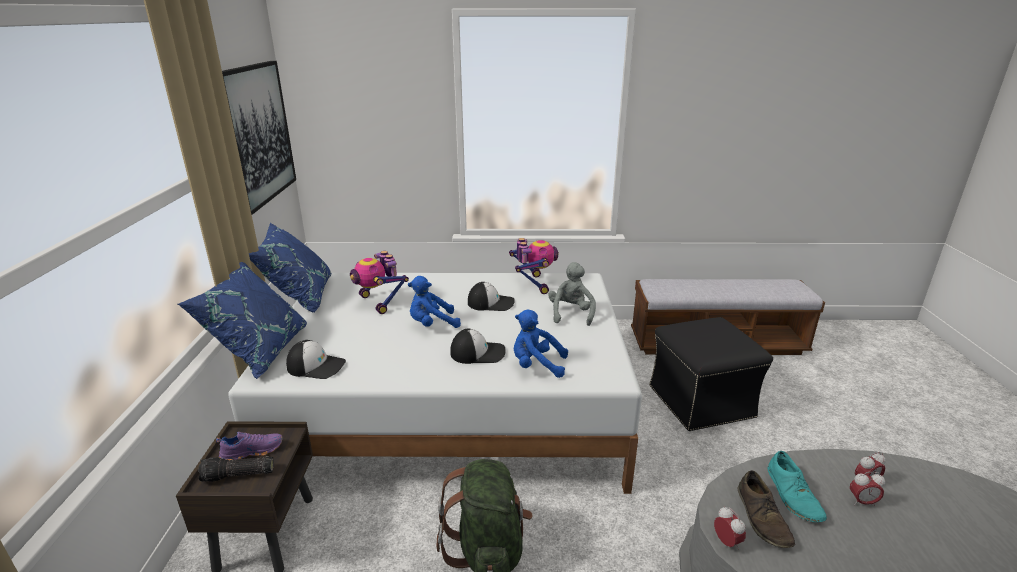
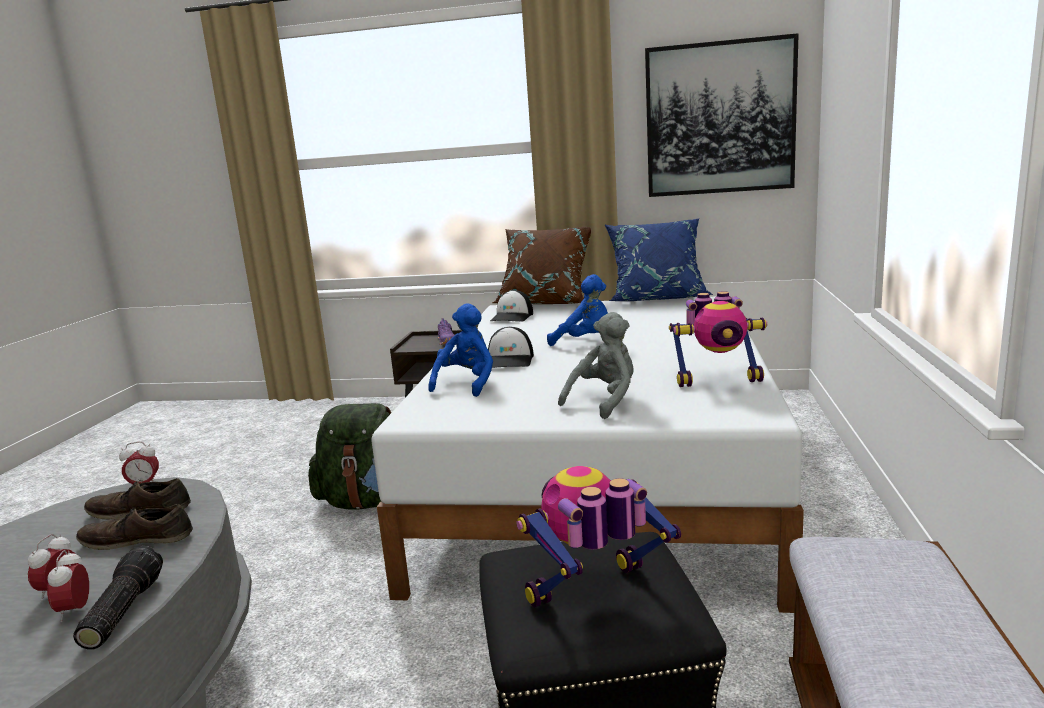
camera: 100 degrees right, 10 degrees down
blue pillow [178,262,307,379] -> brown pillow [492,227,591,304]
flashlight [198,456,274,482] -> flashlight moved to [73,546,163,649]
toy robot [350,251,409,314] -> toy robot moved to [516,466,681,607]
blue plush toy [408,276,461,328] -> blue plush toy turned 120 degrees clockwise [547,274,608,346]
cap [468,282,515,311] -> none
grey plush toy [548,262,596,326] -> grey plush toy turned 60 degrees counterclockwise [558,312,634,419]
turquoise shoe [767,451,827,522] -> brown shoe [76,504,193,550]

